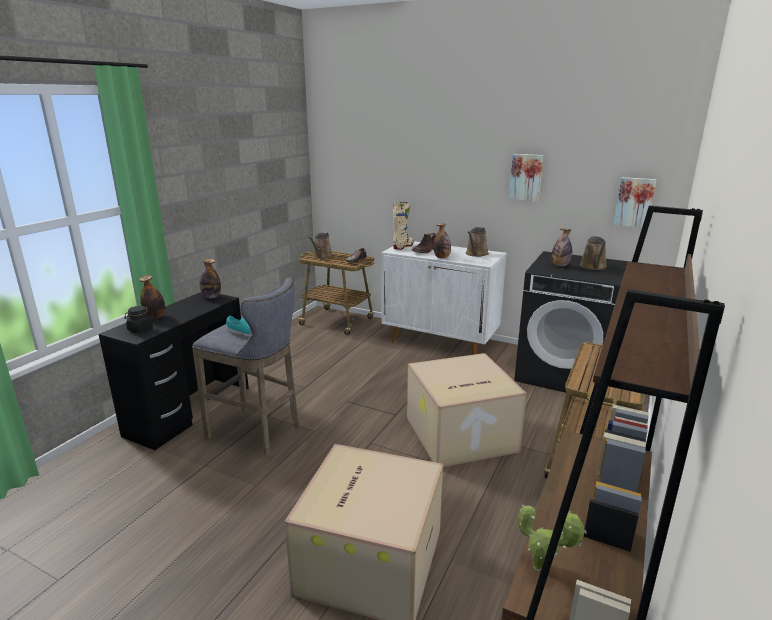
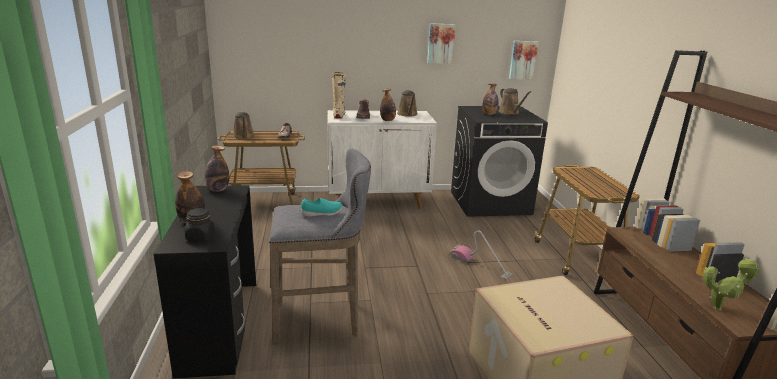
camera: 35 degrees left, 0 degrees up
cardboard box [407,353,527,467] -> vacuum cleaner [451,231,513,280]

